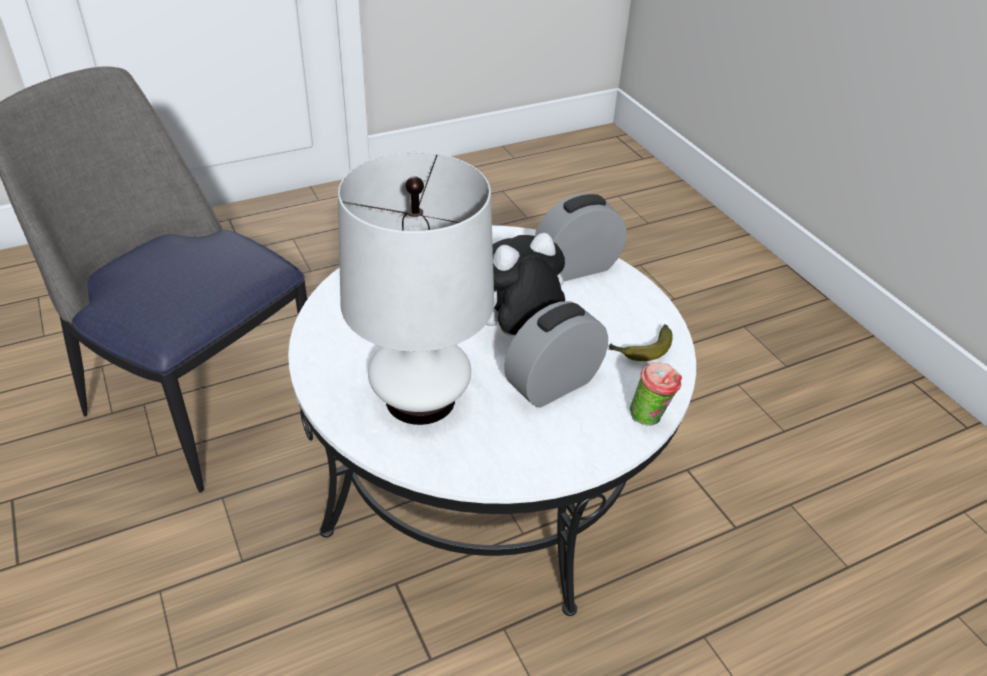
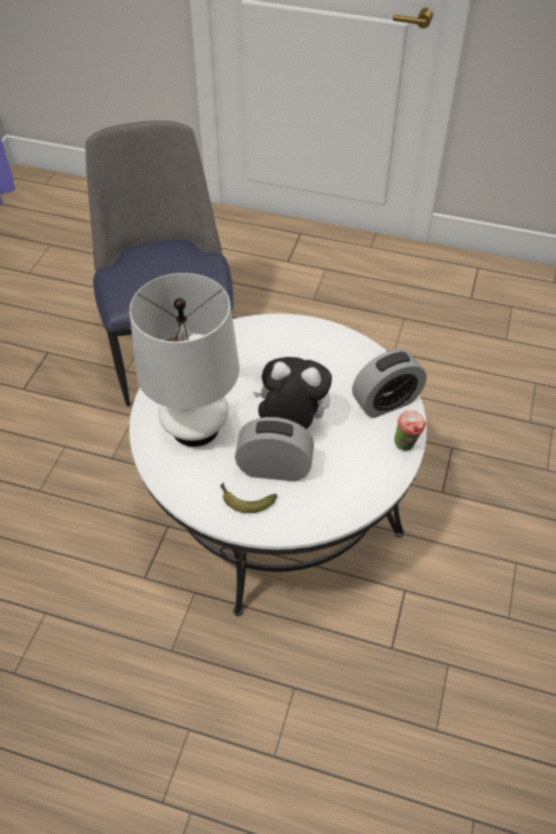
camera: 45 degrees right, 10 degrees up
alarm clock [535,193,627,281] -> alarm clock turned 135 degrees clockwise [352,350,427,418]
banana [609,324,673,361] -> banana moved to [220,483,277,513]
cup [630,362,682,426] -> cup moved to [394,411,426,451]

